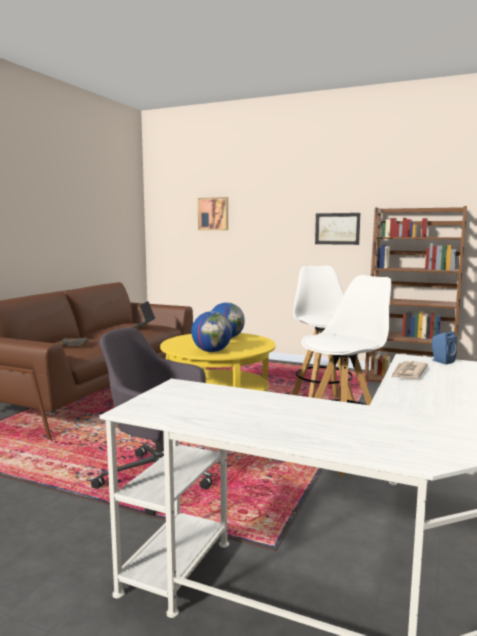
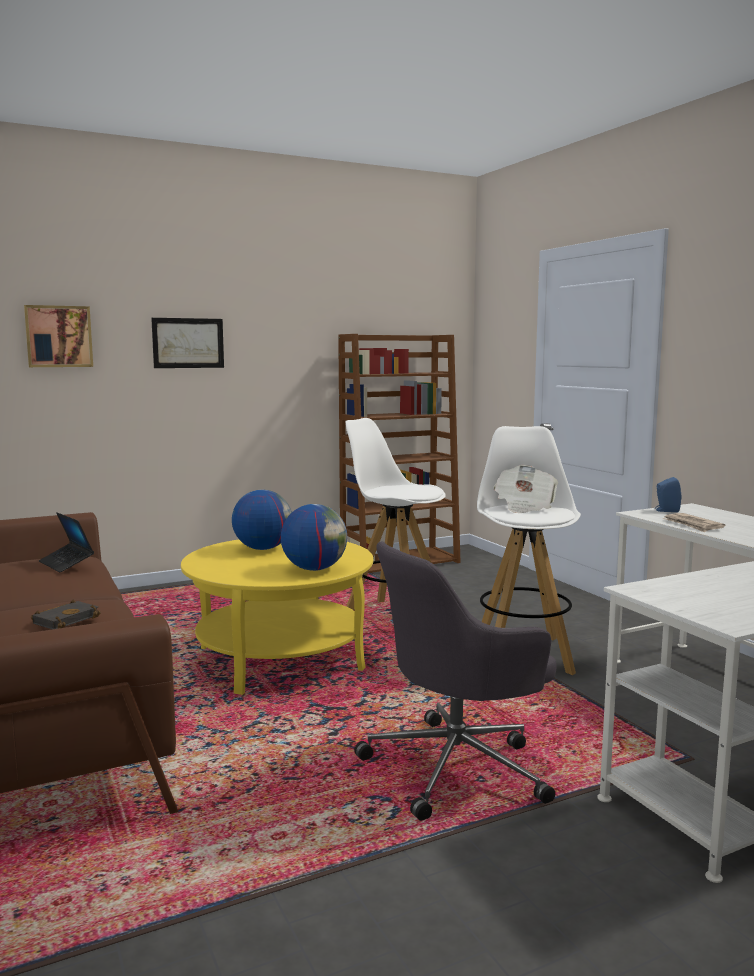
camera: 50 degrees left, 0 degrees up
picture [315,213,360,245] -> picture moved to [151,318,224,368]
none -> newspaper [494,465,558,513]

